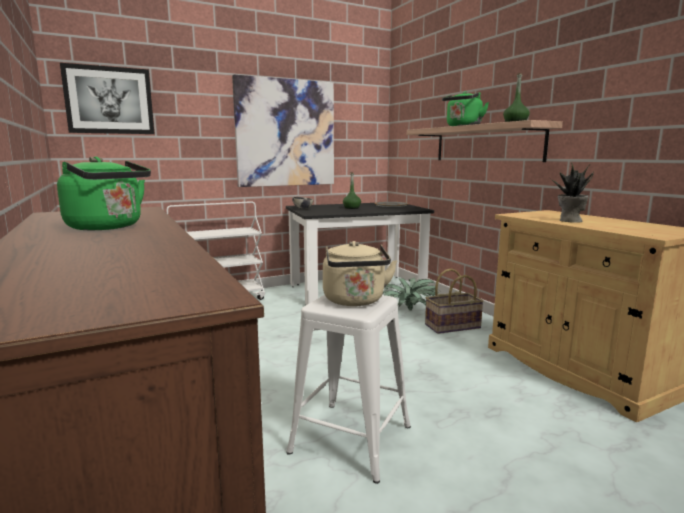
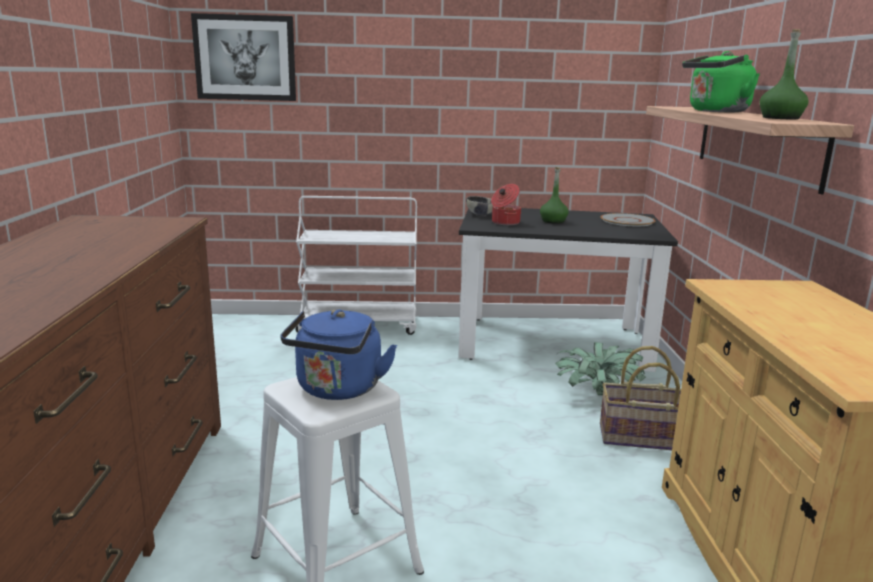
camera: 25 degrees right, 5 degrees up
green kettle [57,156,151,230] -> none
picture [232,75,334,187] -> none
beige kettle [323,241,397,306] -> blue kettle [280,309,397,400]
potted plant [549,163,594,223] -> none
none -> cooking pot [491,184,521,225]

